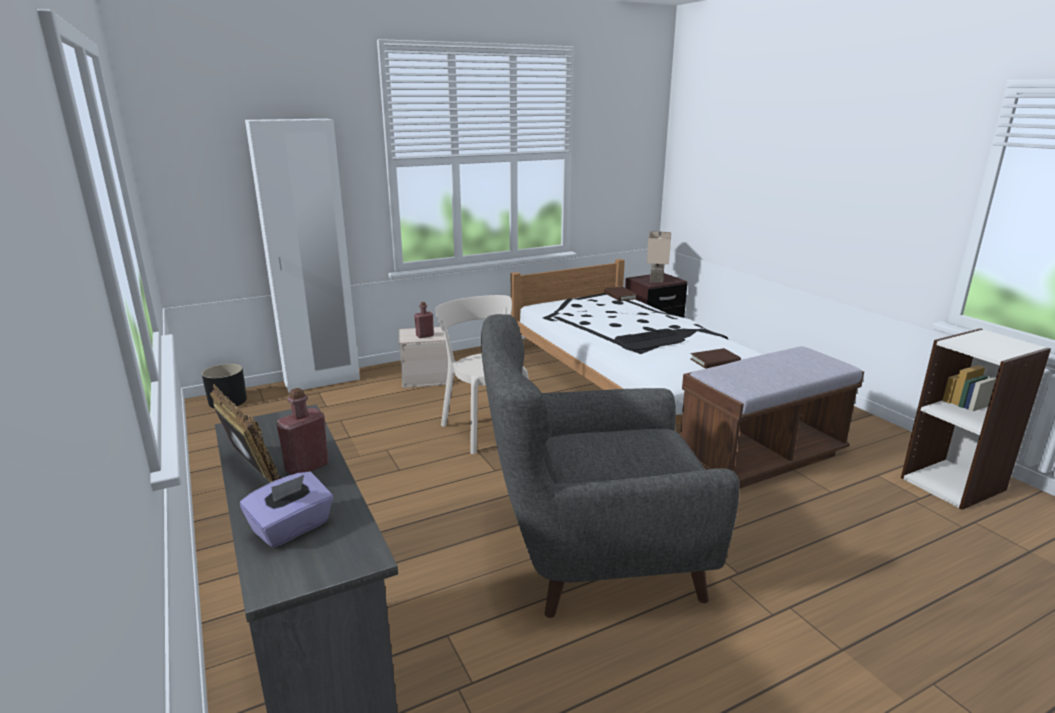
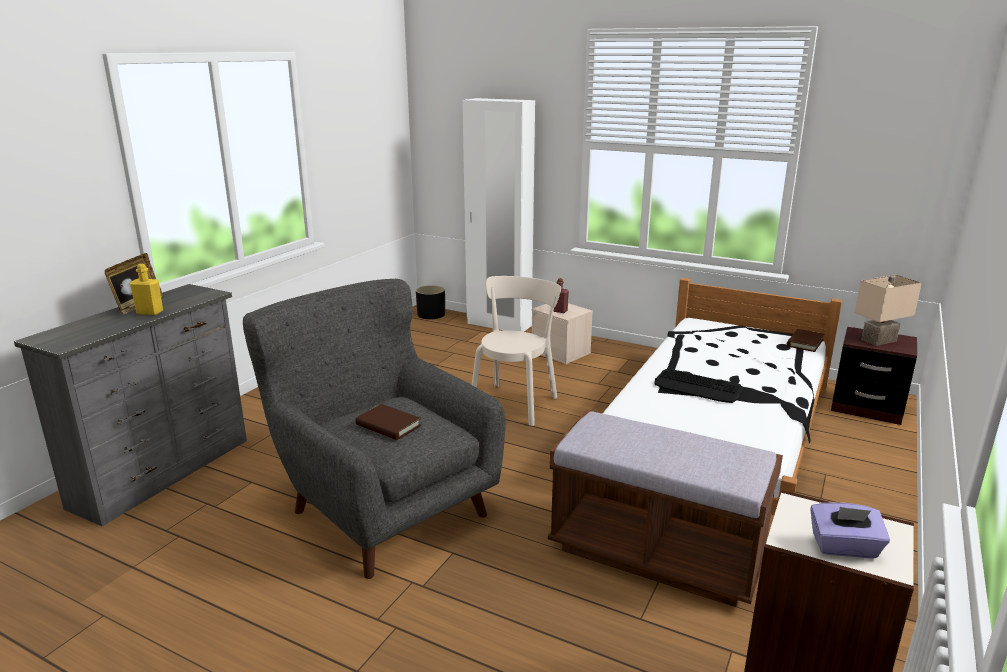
camera: 55 degrees right, 0 degrees up
purple tissue box [240,471,333,548] -> purple tissue box moved to [810,503,890,558]
red bottle [276,388,329,475] -> yellow bottle [130,264,163,315]
brown book [690,348,741,369] -> brown book moved to [356,404,421,440]

